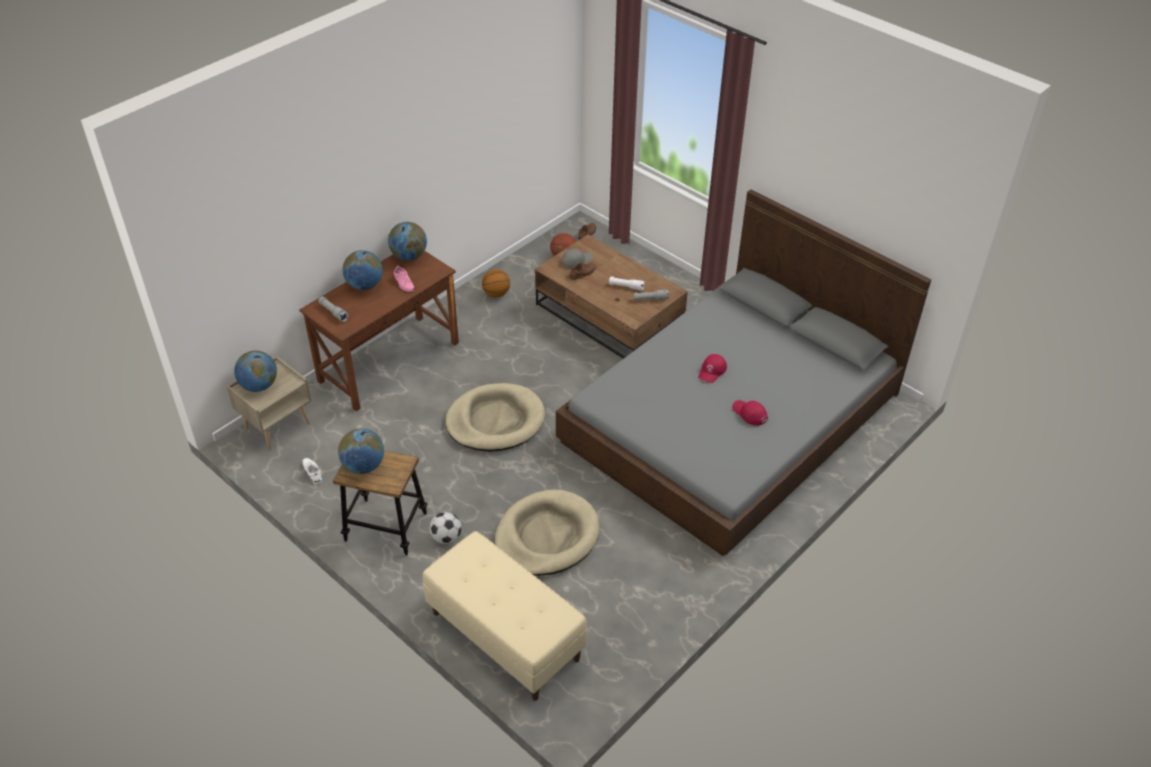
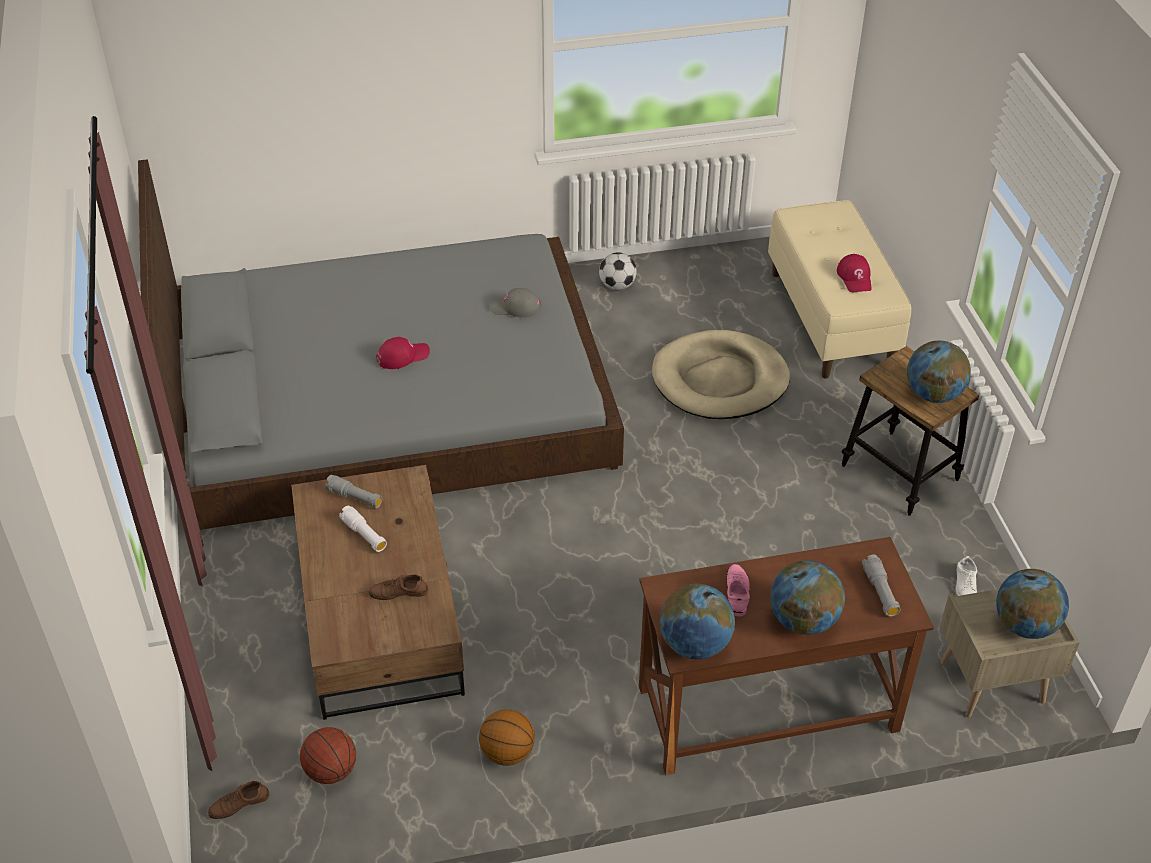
camera: 145 degrees left, 0 degrees up
football [430,512,461,544] -> football moved to [599,253,637,290]
beige dog bed [445,383,545,452] -> none
grey cap [561,249,593,269] -> grey cap moved to [489,288,541,318]
red cap [732,400,768,426] -> red cap moved to [837,254,872,292]

